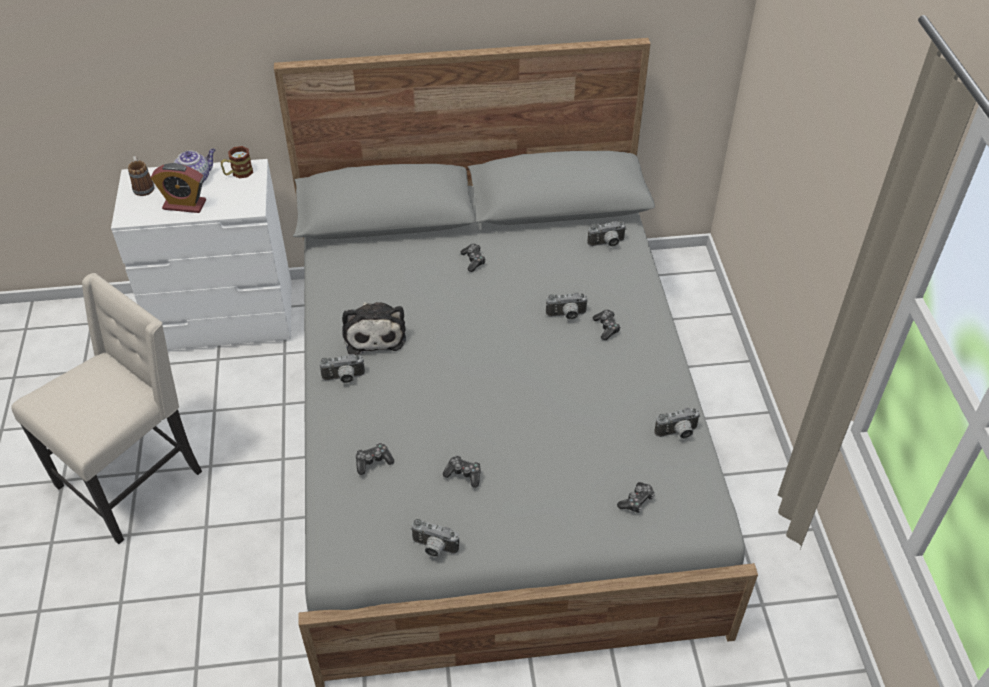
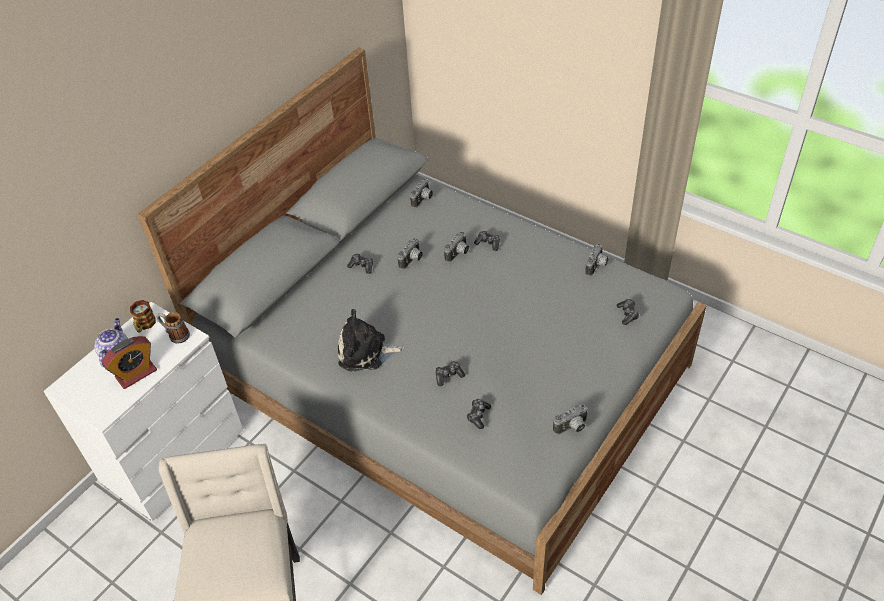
camera: 45 degrees left, 0 degrees up
mug [128,156,155,196] -> mug moved to [157,312,190,344]
camera [320,354,365,383] -> camera moved to [397,238,423,270]
plush toy [342,302,406,355] -> plush toy turned 150 degrees clockwise [338,309,404,372]
game controller [443,455,481,488] -> game controller moved to [435,361,465,386]

